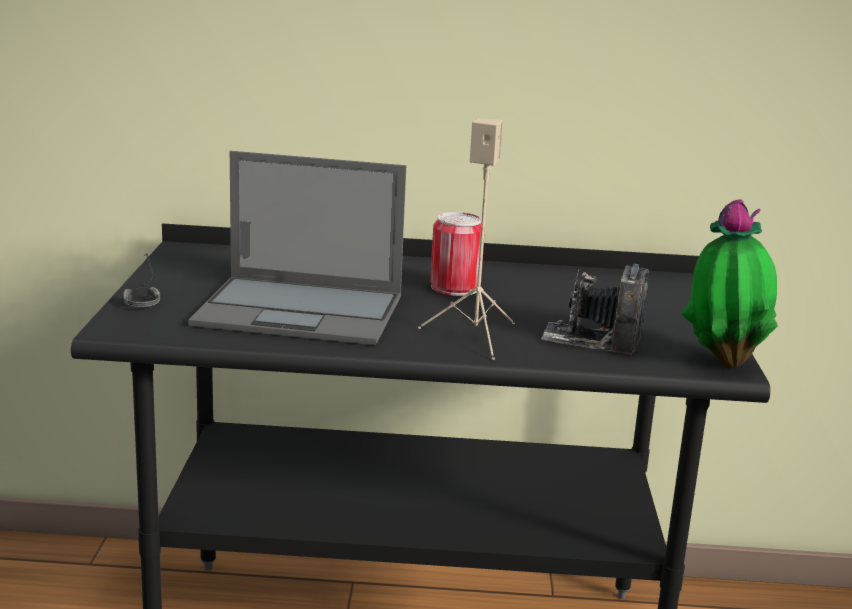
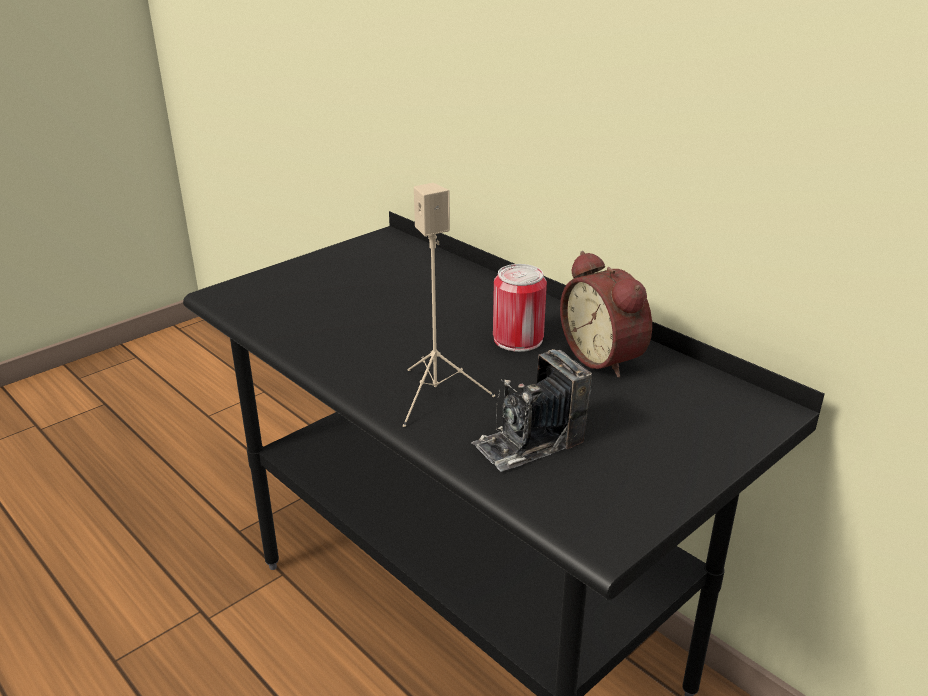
camera: 45 degrees right, 10 degrees up
headphones [122,253,160,307] -> none
laptop [188,151,406,345] -> none
camera [541,264,649,355] -> camera turned 90 degrees counterclockwise [472,349,592,472]
potted plant [681,199,778,368] -> none
none -> alarm clock [560,251,652,378]

